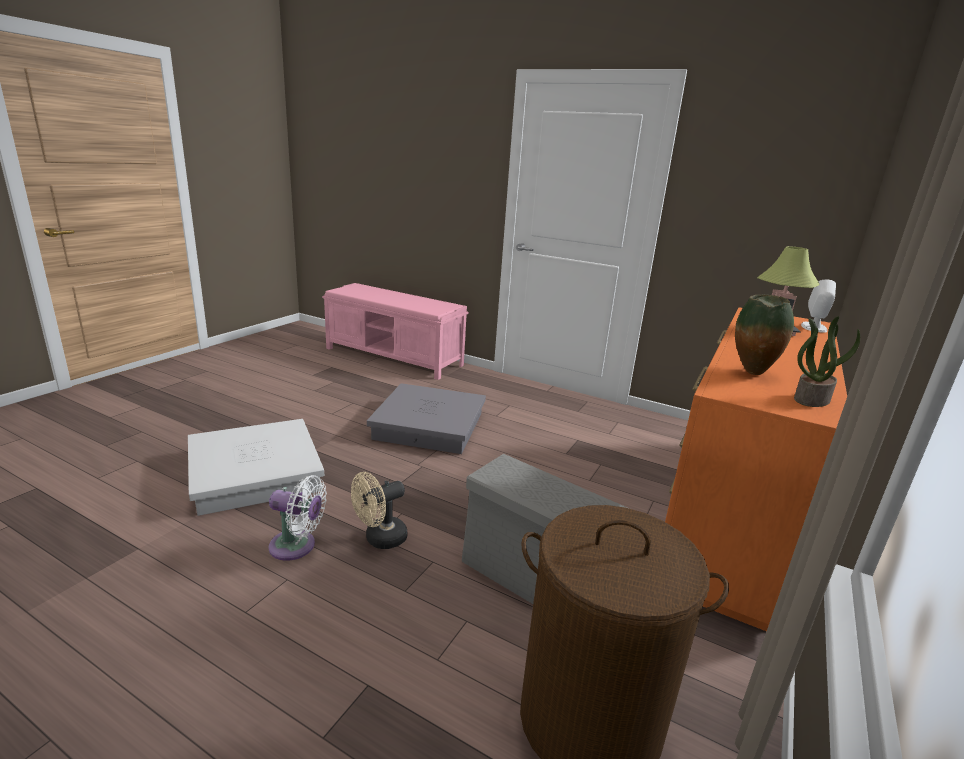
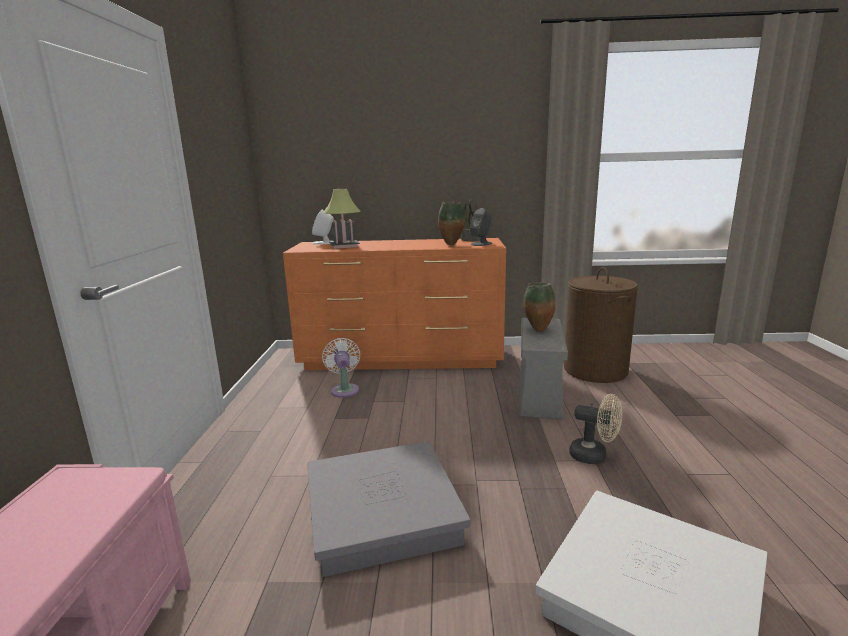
camera: 115 degrees left, 5 degrees down
white fan [269,475,327,561] -> white fan moved to [322,338,360,398]
none -> grey speaker [470,208,492,246]
none -> vase [523,283,555,332]

